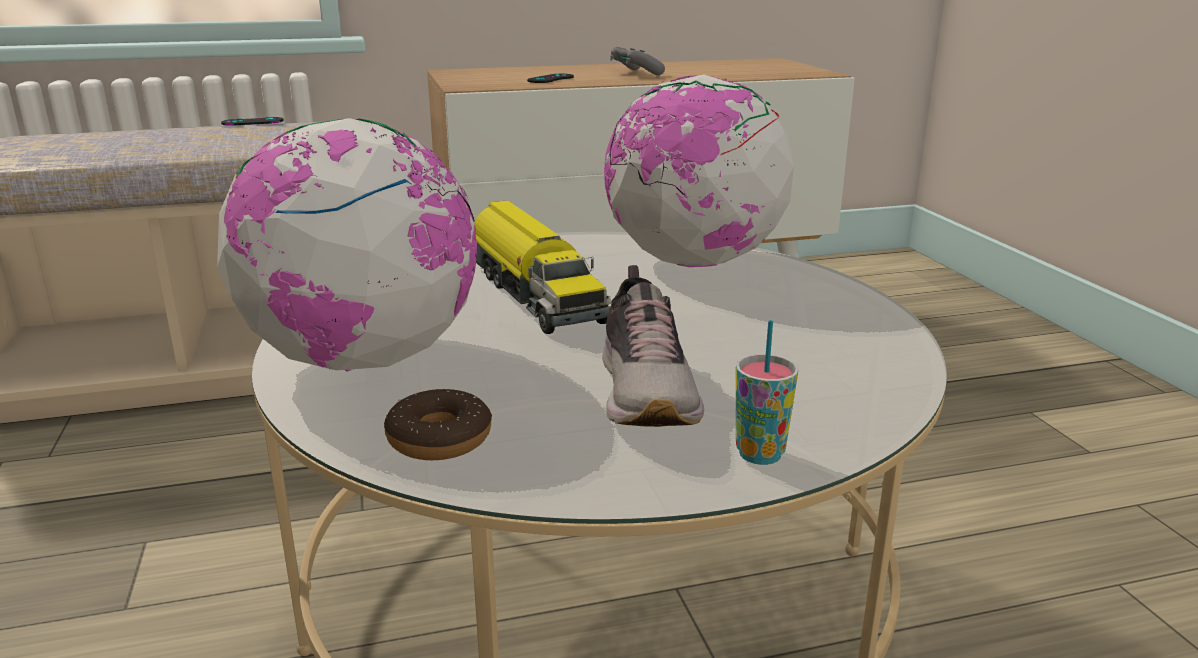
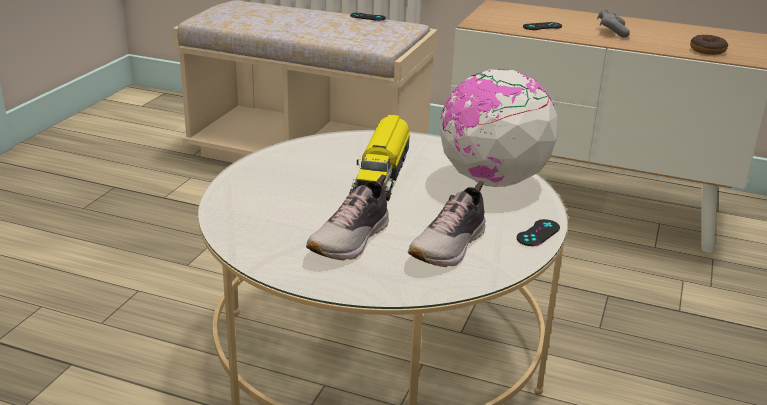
camera: 35 degrees right, 5 degrees up
globe [217,118,477,372] -> none
donut [384,389,492,460] -> donut moved to [690,35,728,55]
cup [736,320,798,465] -> none
none -> shoe [408,181,486,267]
none -> black game controller [517,219,560,246]

